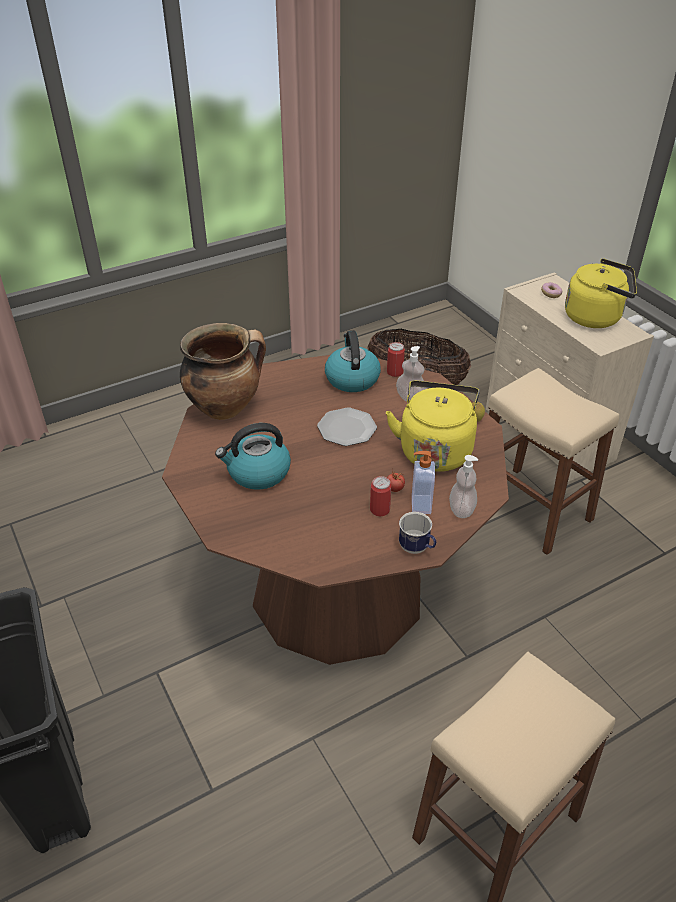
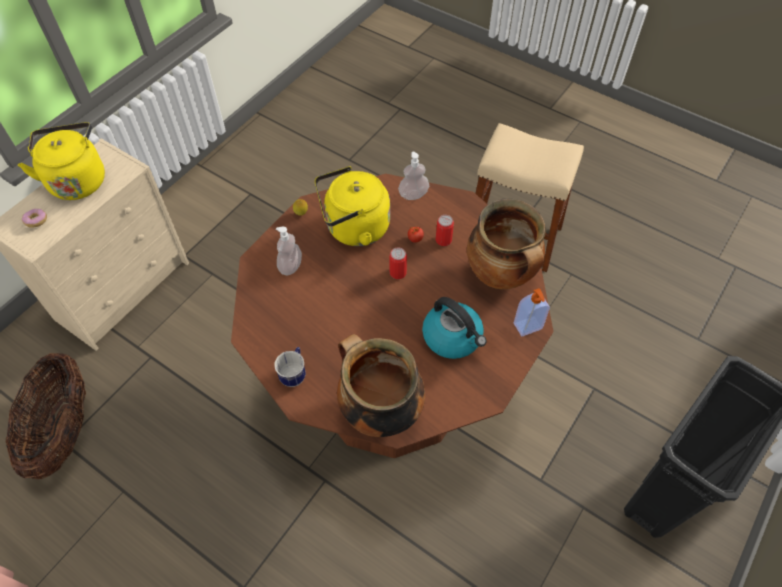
camera: 115 degrees left, 15 degrees up
plate [317,407,377,446] -> none
kettle [325,330,381,392] -> none
can [387,342,405,377] -> can moved to [389,247,407,279]
mug [399,512,436,554] -> mug moved to [274,347,306,387]
soap dispenser [412,451,435,514] -> soap dispenser moved to [514,288,550,336]
beige stool [488,368,619,555] -> none
none -> cooking pot [467,198,546,289]

